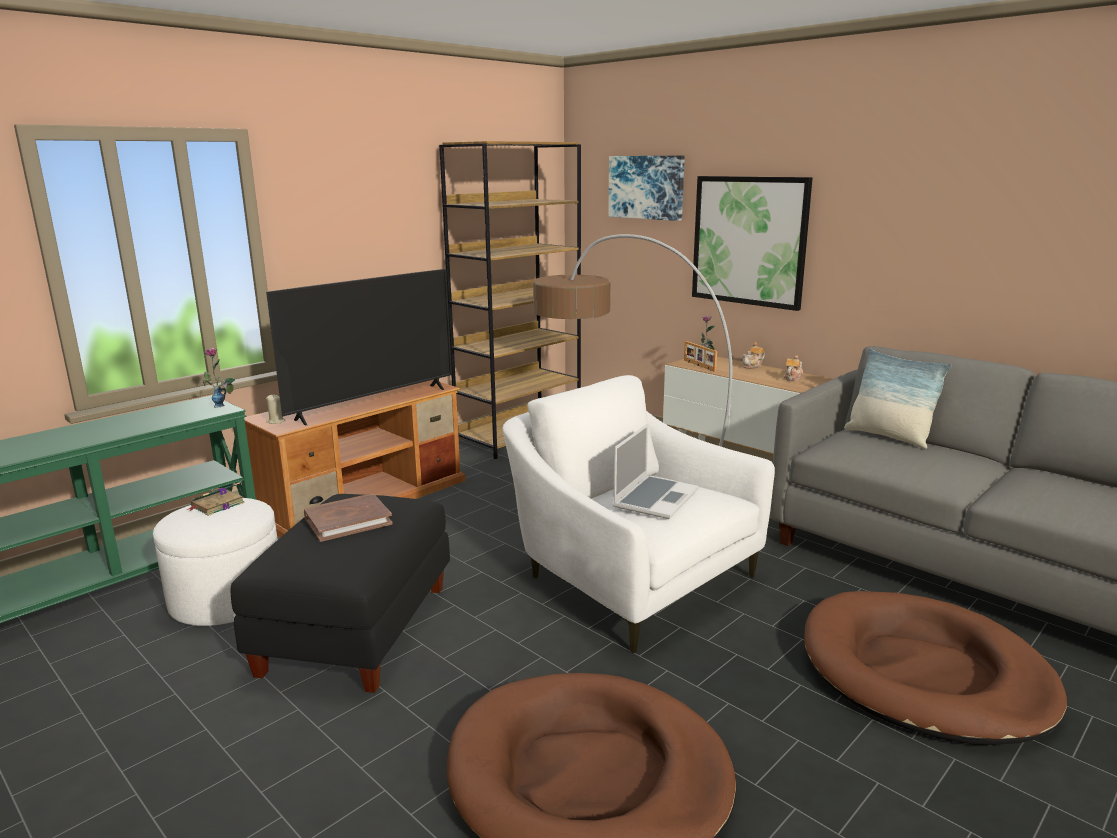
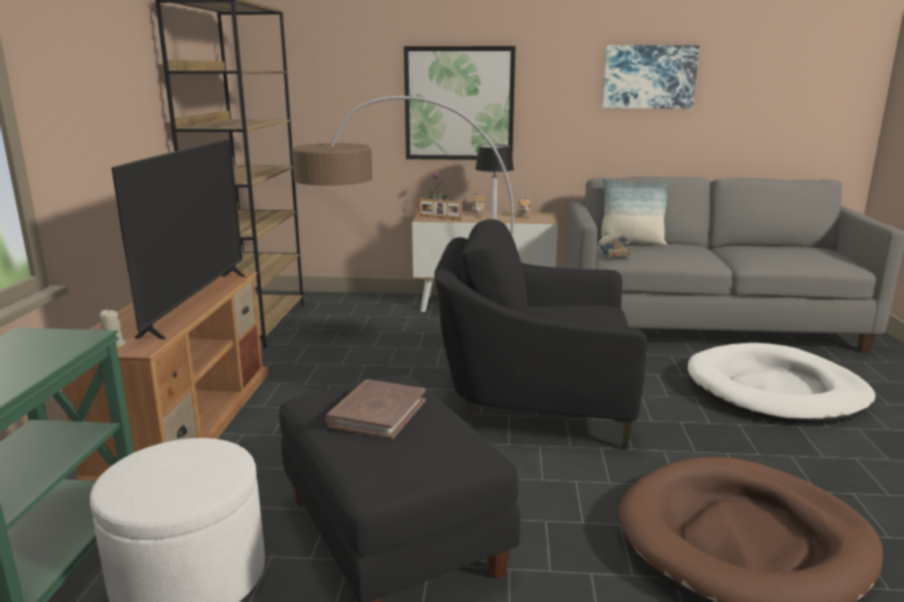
camera: 40 degrees left, 0 degrees up
book [187,482,245,516] -> book moved to [601,235,632,257]
vase [203,348,235,408] -> none
white armchair [503,375,775,654] -> black armchair [434,219,647,450]
picture [608,155,685,221] -> picture moved to [602,45,699,109]
laptop [613,424,699,519] -> none
brown dog bed [804,591,1067,745] -> white dog bed [688,343,875,423]
none -> table lamp [475,144,514,220]

